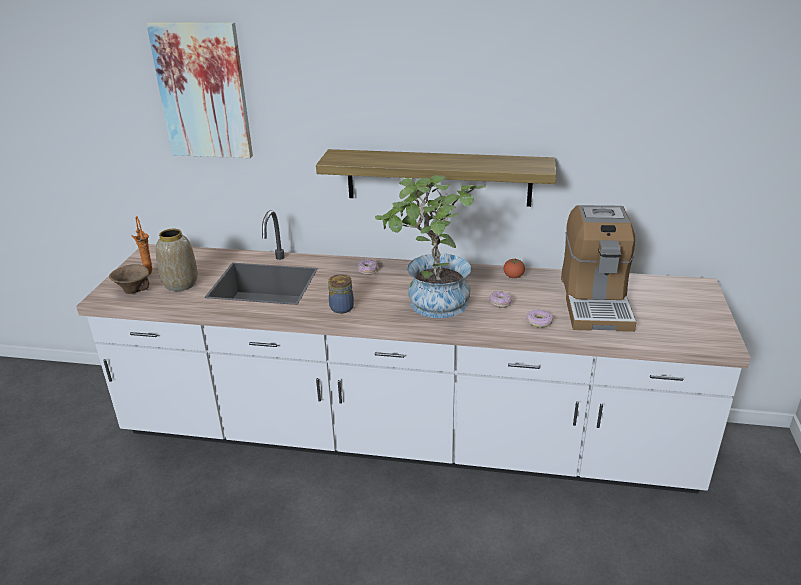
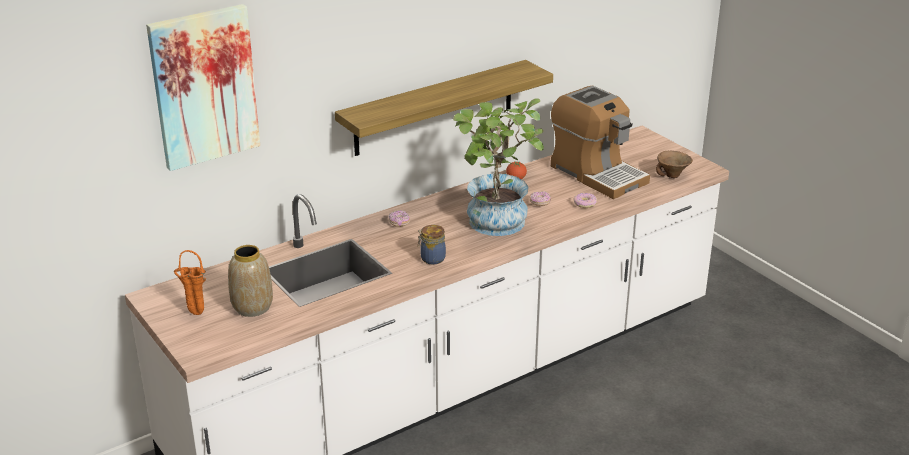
camera: 45 degrees left, 0 degrees up
brown bowl [109,264,149,294] -> brown bowl moved to [656,151,693,178]

